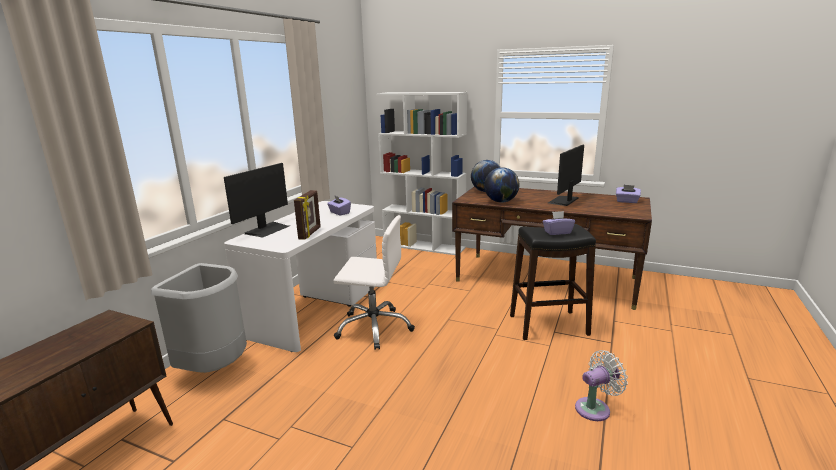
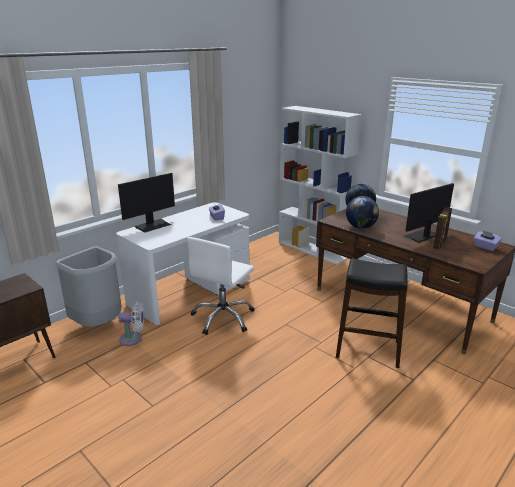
camera: 20 degrees right, 5 degrees up
picture frame [294,190,321,240] -> picture frame moved to [433,207,452,249]
white office chair [333,215,415,350] -> white office chair turned 90 degrees clockwise [187,237,255,335]
purple tissue box [543,211,575,235] -> none
white fan [575,350,628,421] -> white fan moved to [119,302,144,346]

